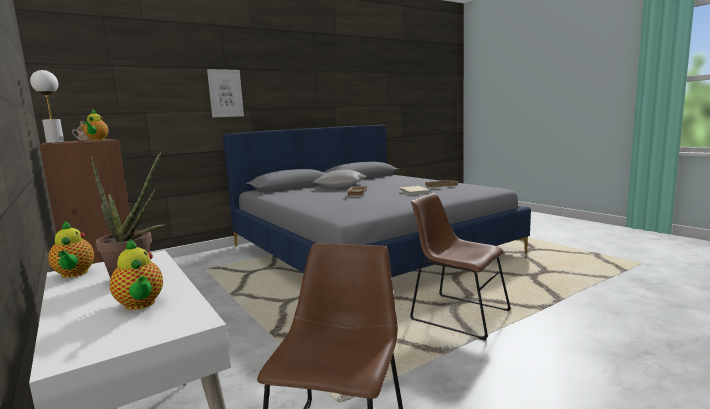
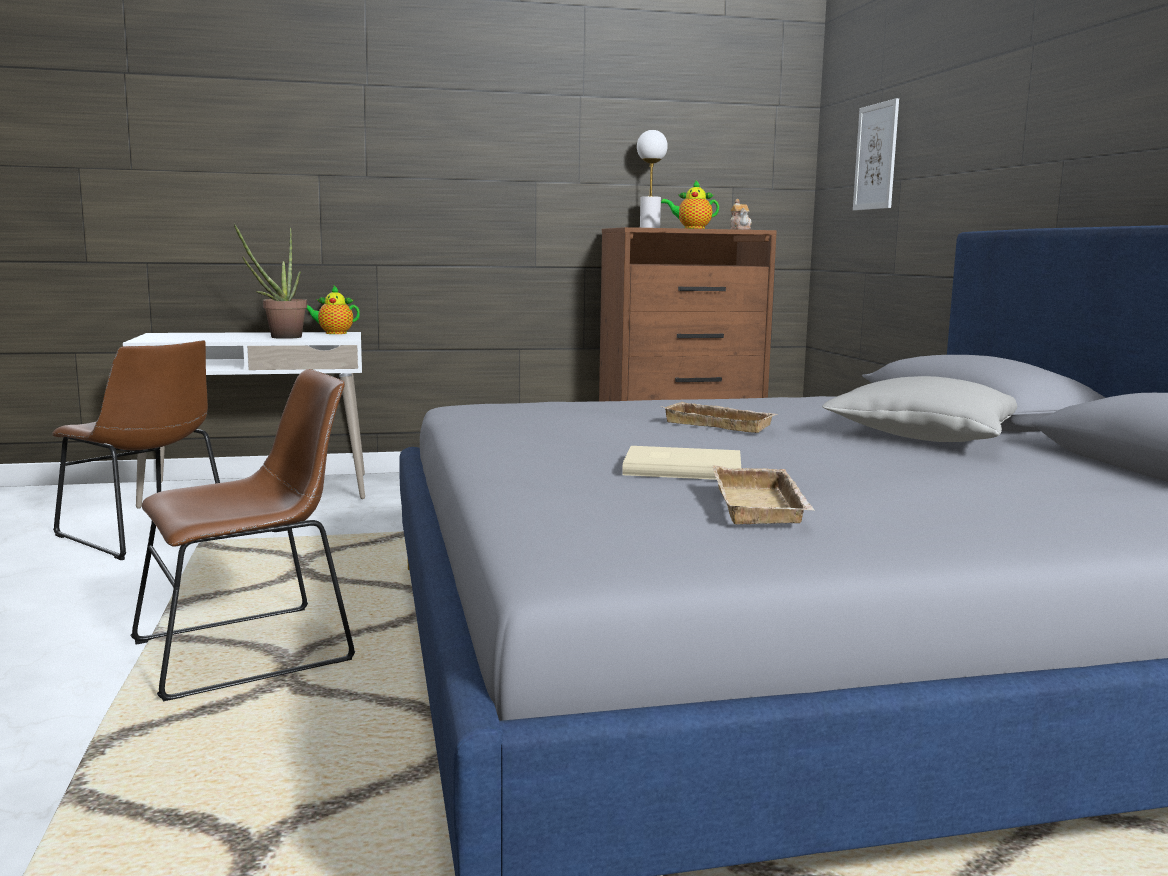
camera: 110 degrees right, 0 degrees up
teapot [110,239,163,310] -> none
picture [207,69,244,117] -> picture moved to [853,98,899,211]

